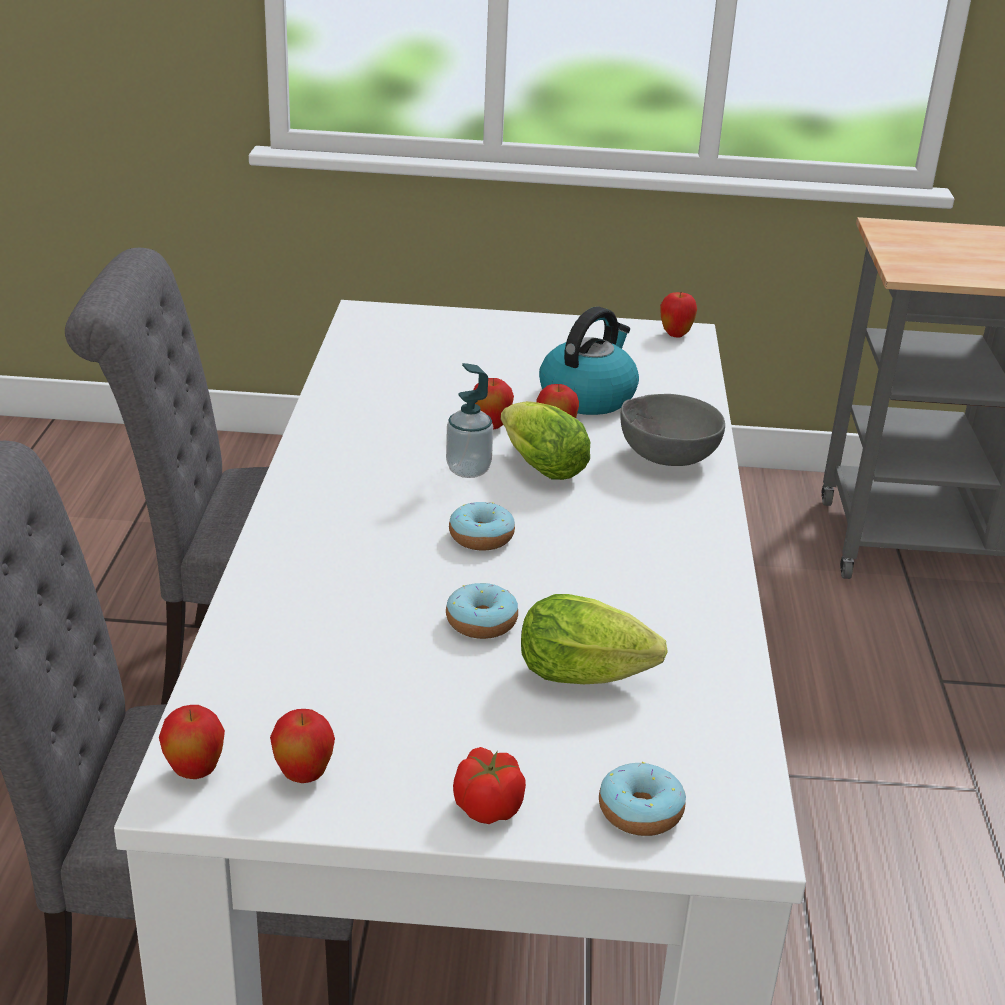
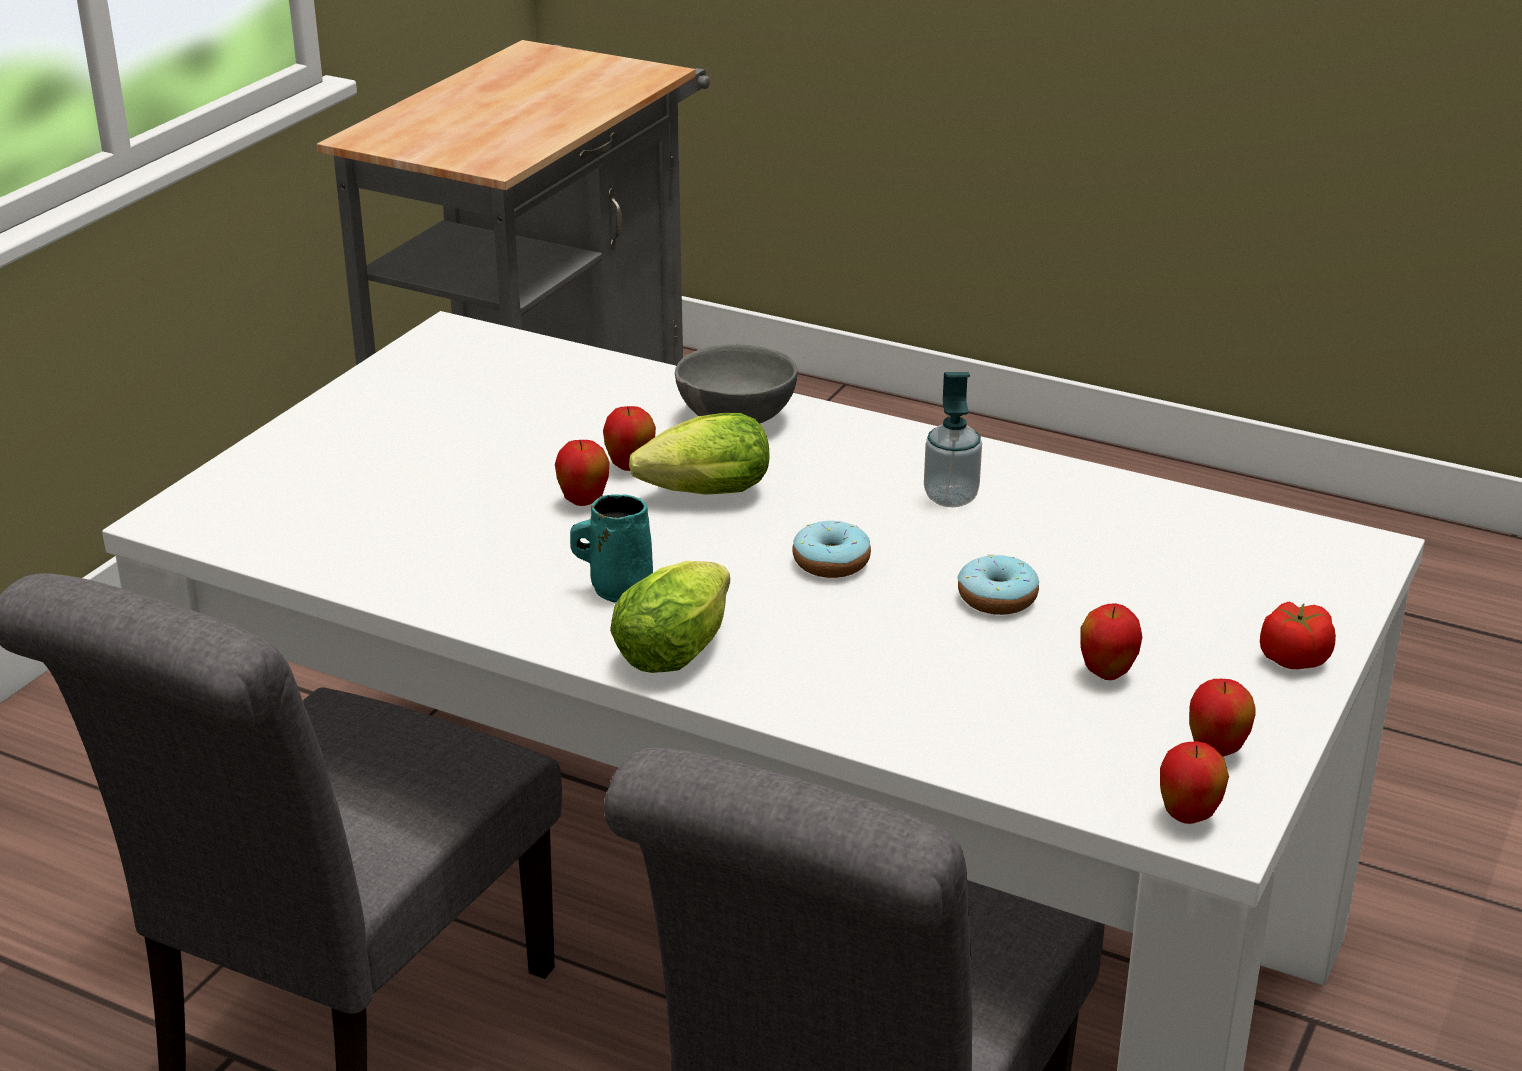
camera: 65 degrees left, 0 degrees up
soap dispenser [446,363,493,478] -> soap dispenser moved to [924,372,982,507]
lettuce [521,594,668,684] -> lettuce moved to [610,561,730,673]
kettle [539,307,639,415] -> none
donut [599,762,686,836] -> none
apple [660,292,697,338] -> apple moved to [1080,603,1142,680]
none -> turquoise mug [570,494,653,603]

